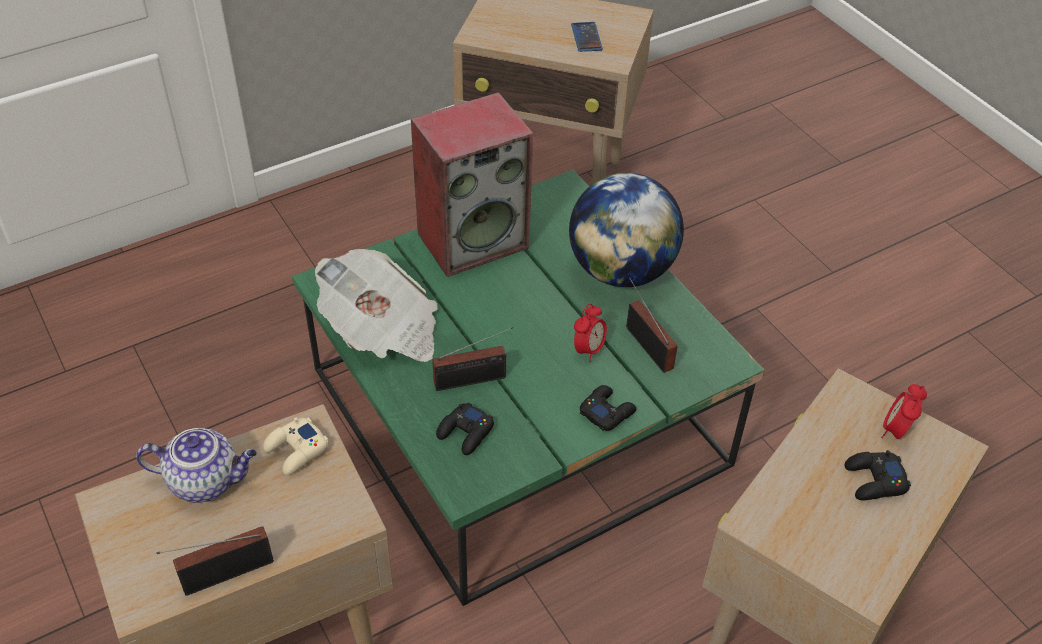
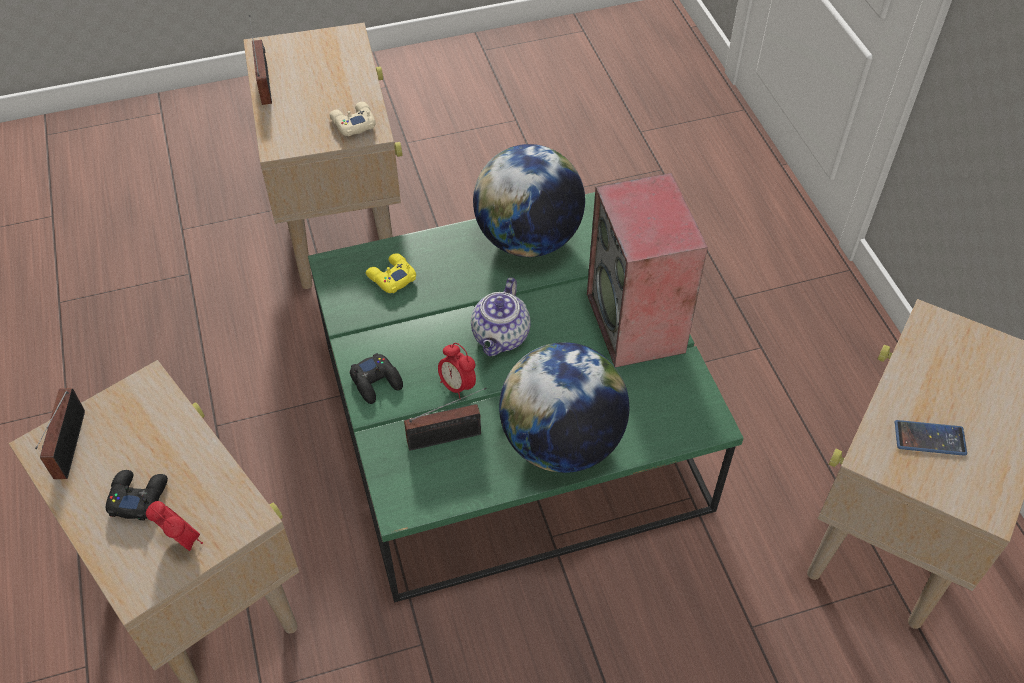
camera: 105 degrees right, 5 degrees up
teapot [136,428,257,503] -> teapot moved to [471,277,530,356]
newspaper [315,249,438,362] -> globe [473,144,585,257]
radio [432,327,513,391] -> radio moved to [35,388,85,479]
black game controller [436,402,494,455] -> yellow game controller [366,253,416,293]

